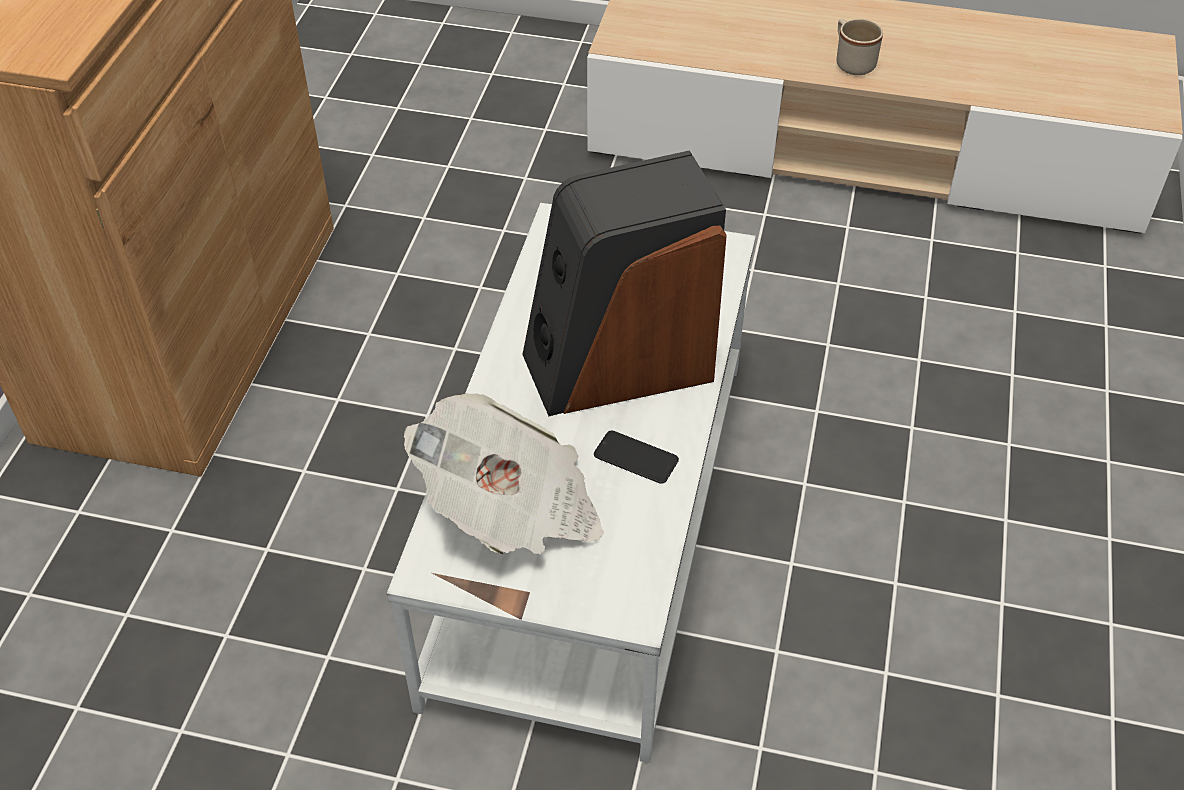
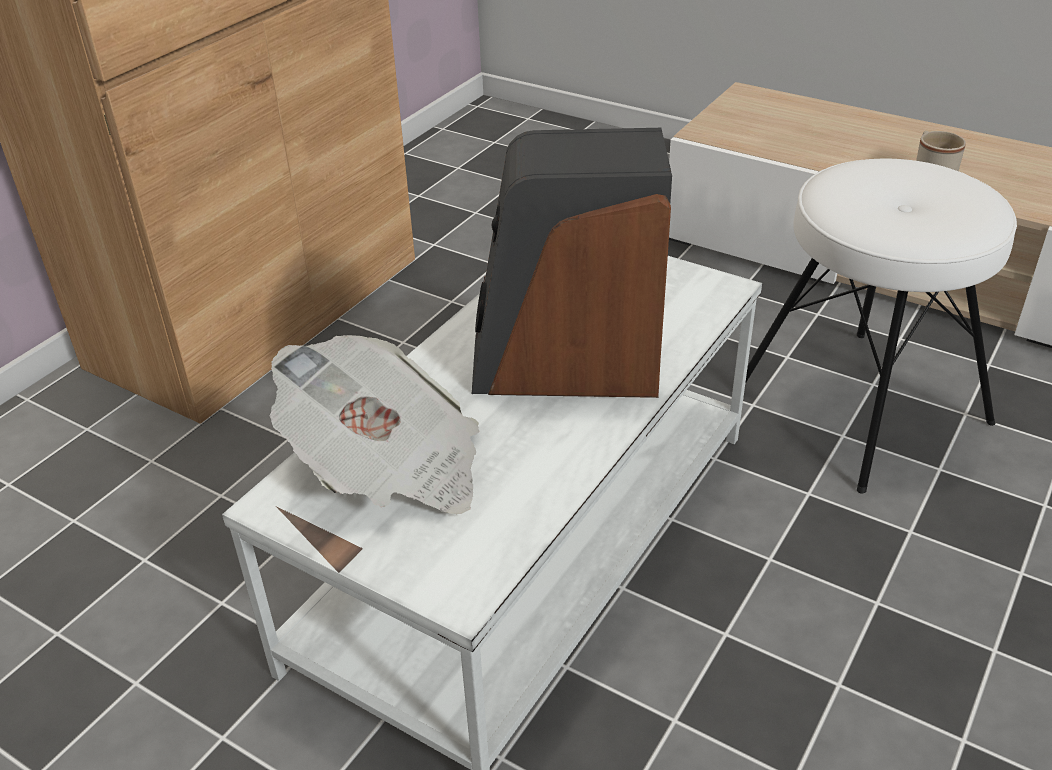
camera: 20 degrees right, 10 degrees down
phone [594,430,679,484] -> none
none -> white stool [745,159,1017,493]

